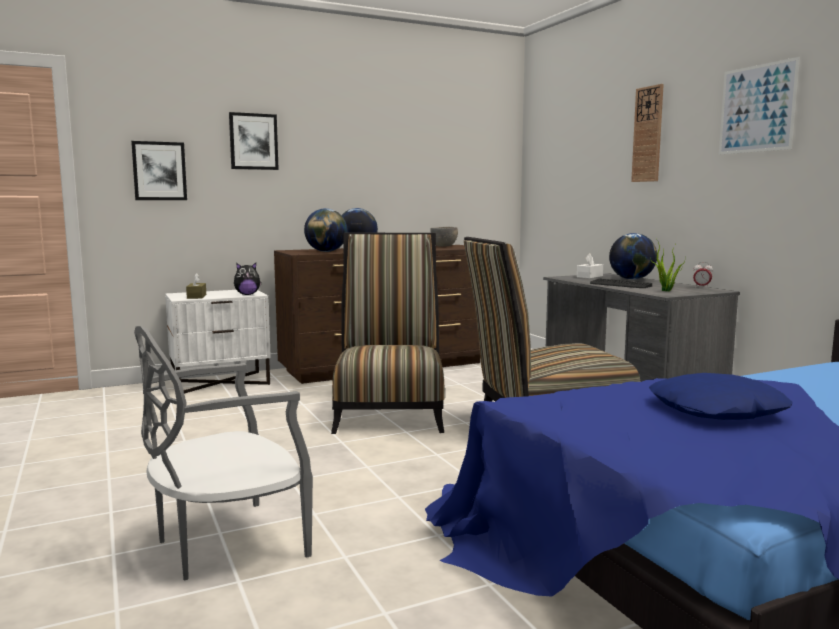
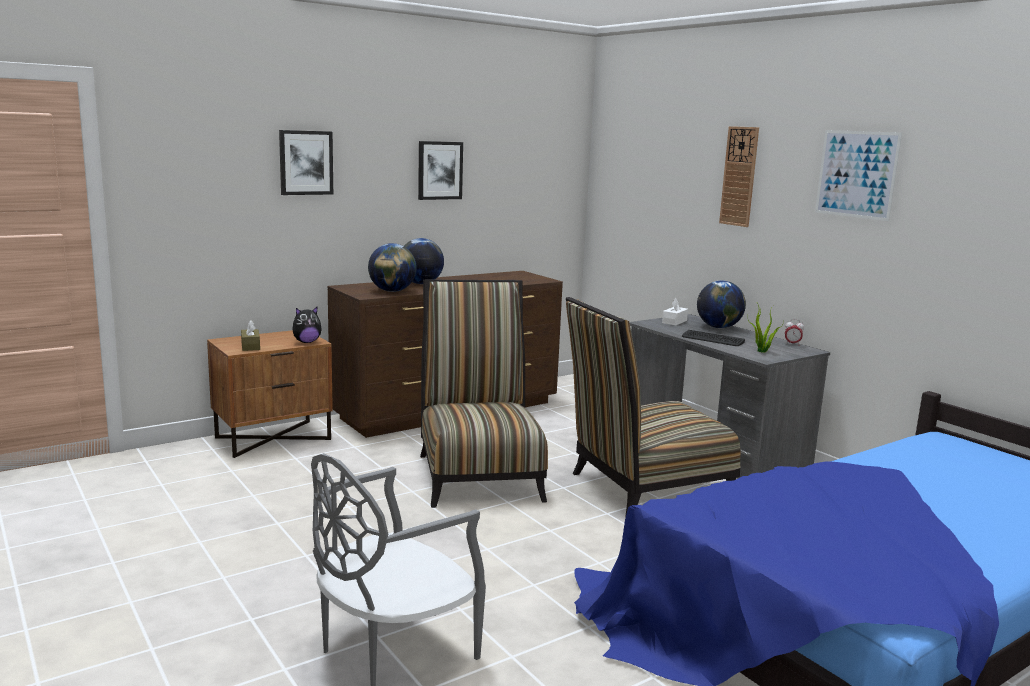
camera: 10 degrees left, 5 degrees up
picture [131,141,187,200] -> picture moved to [418,141,463,200]
white nightstand [165,290,271,394] -> brown nightstand [207,330,333,458]
grey bowl [430,227,458,247] -> none
blue pillow [649,373,793,420] -> none

